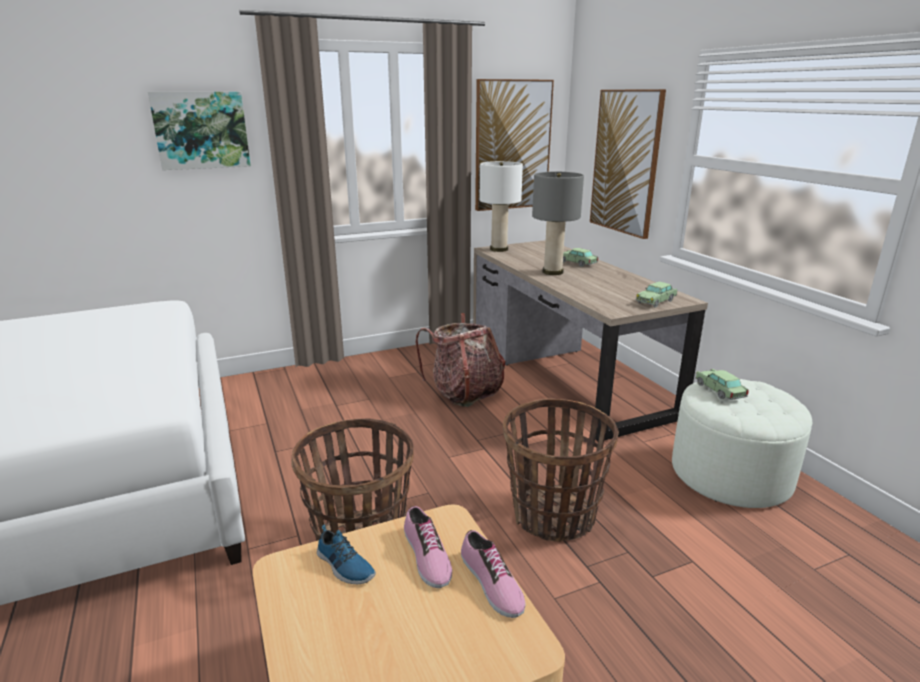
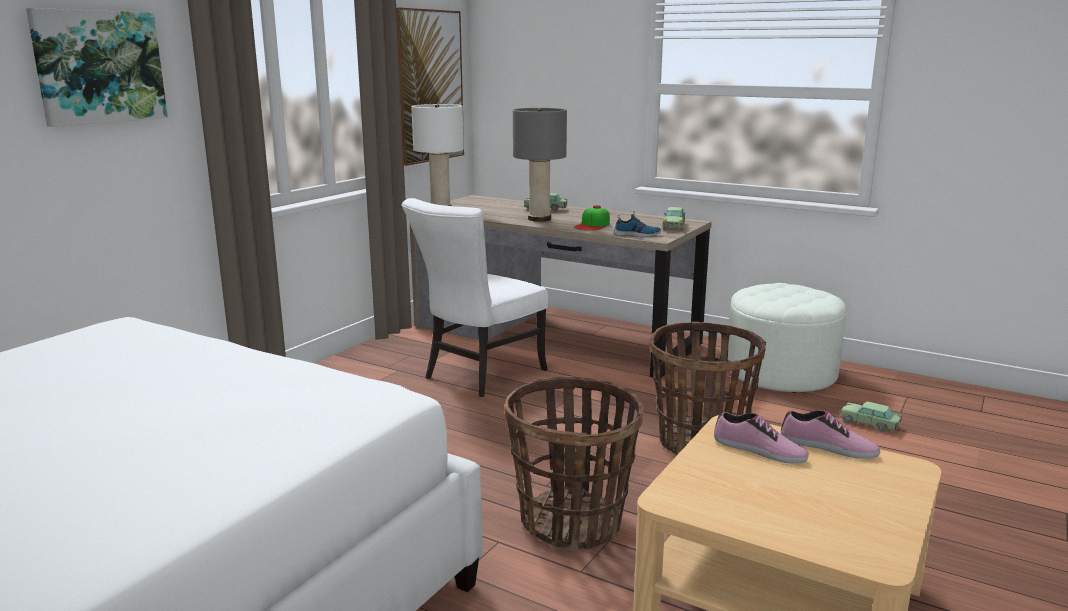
camera: 35 degrees left, 5 degrees down
shoe [317,525,376,584] -> shoe moved to [614,211,661,237]
backpack [416,313,505,407] -> white chair [402,198,549,397]
picture [590,89,666,239] -> none
toy car [695,369,749,400] -> toy car moved to [840,401,902,432]
none -> cap [574,205,610,231]

